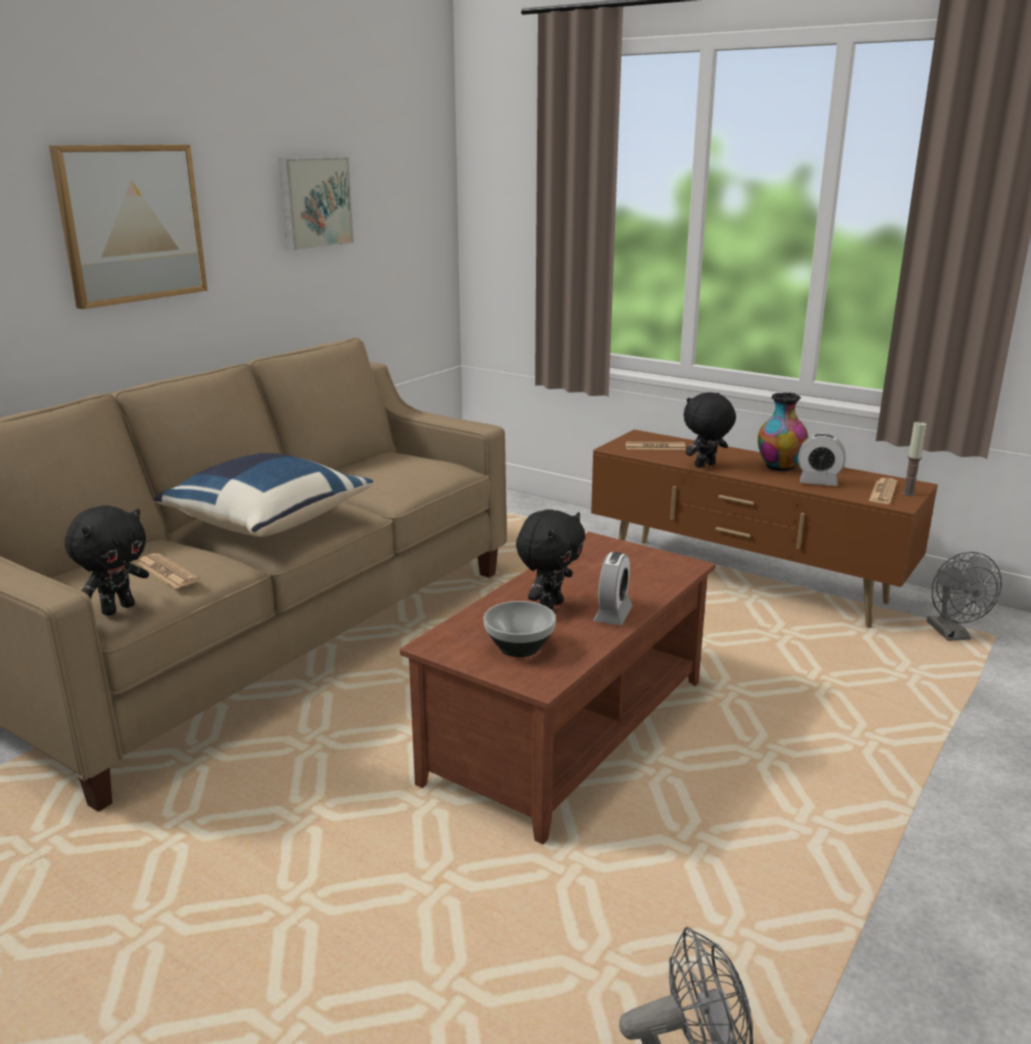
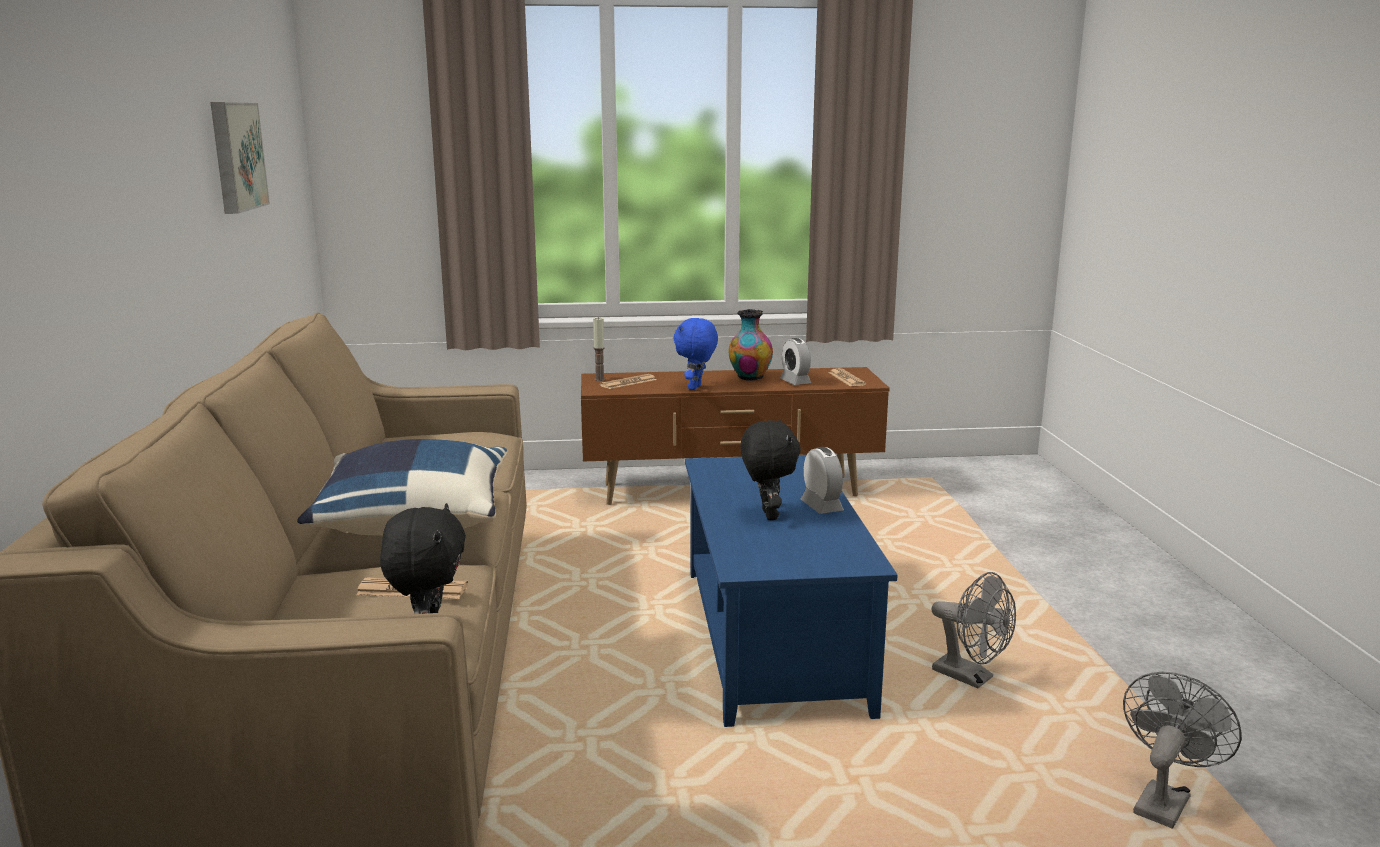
camera: 40 degrees left, 5 degrees down
picture [49,145,207,309] -> none
brown coffee table [400,532,716,844] -> blue coffee table [685,455,897,727]
bowl [484,601,556,657] -> none
black plush toy [684,392,736,468] -> blue plush toy [673,318,718,390]
alarm clock [798,434,846,486] -> alarm clock turned 90 degrees clockwise [780,338,811,385]
candle [902,421,927,496] -> candle moved to [593,317,605,381]
grey fan [927,552,1002,641] -> grey fan moved to [931,572,1016,688]

